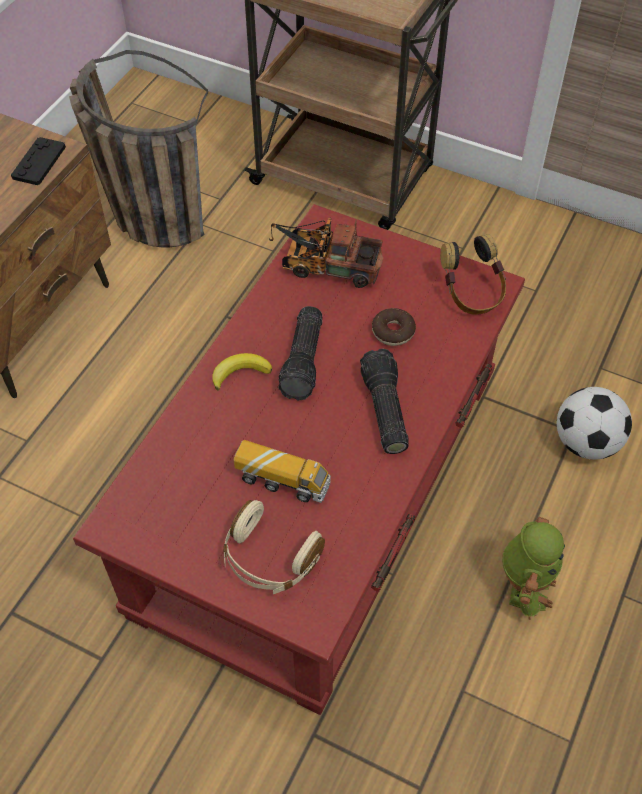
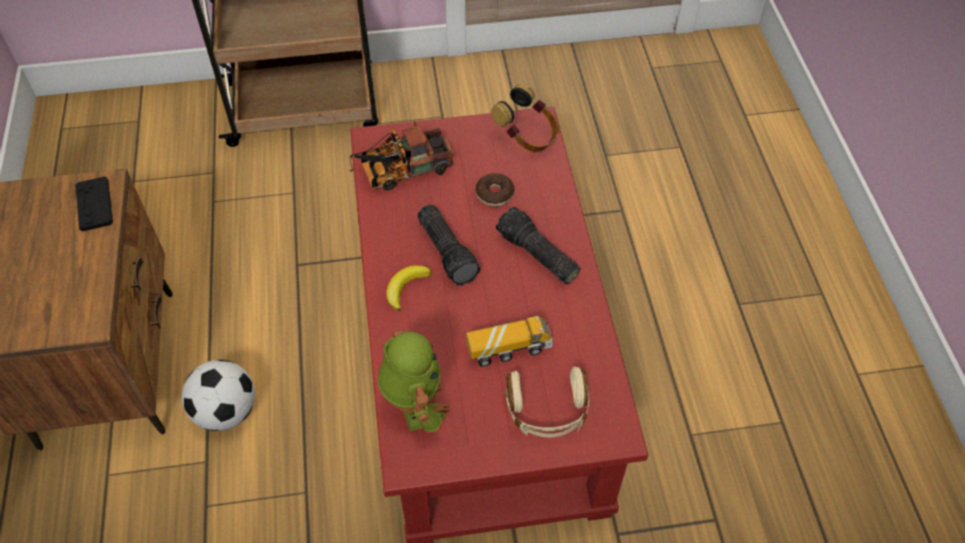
camera: 35 degrees left, 0 degrees up
basket [69,50,208,247] -> none
toy robot [502,517,565,620] -> toy robot moved to [378,330,450,434]
football [557,387,632,460] -> football moved to [182,360,255,431]

